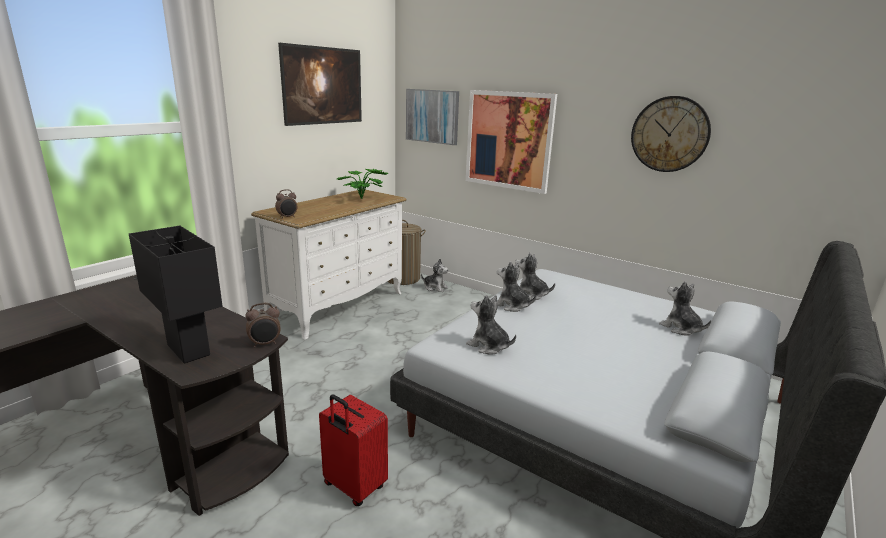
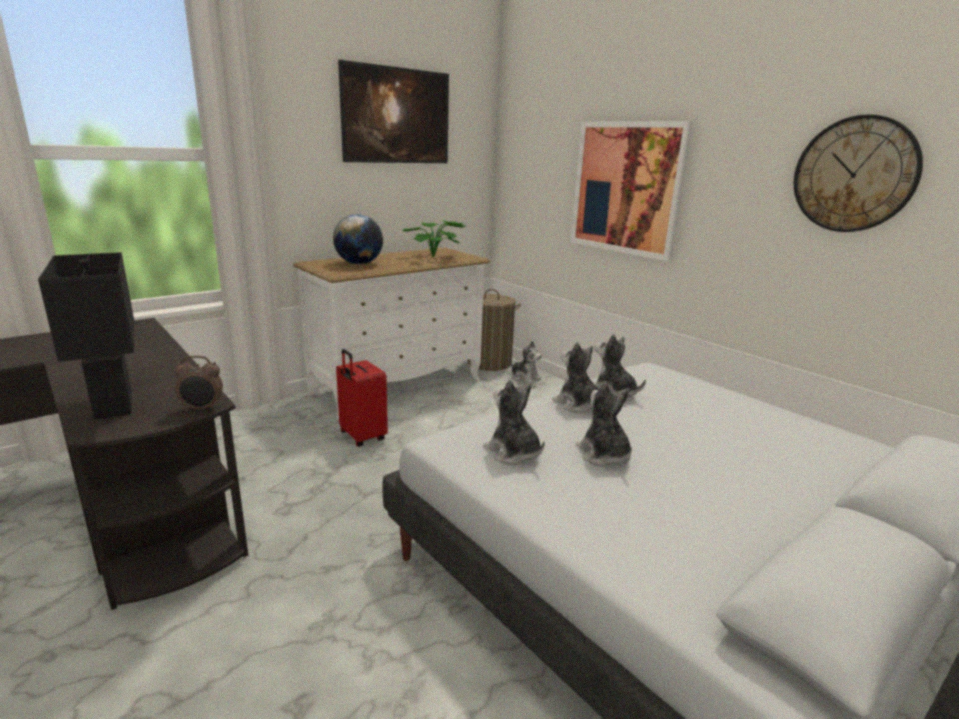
camera: 15 degrees right, 0 degrees up
alarm clock [275,189,297,219] -> none
red suitcase [319,394,388,506] -> red suitcase moved to [336,349,388,447]
picture [406,89,459,145] -> none
plush toy [659,281,711,336] -> plush toy moved to [576,382,632,467]
none -> globe [333,214,383,264]

